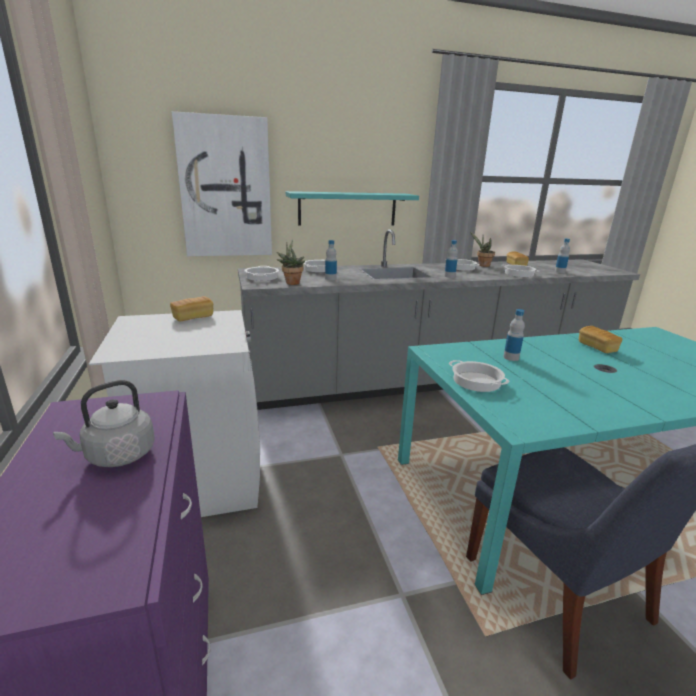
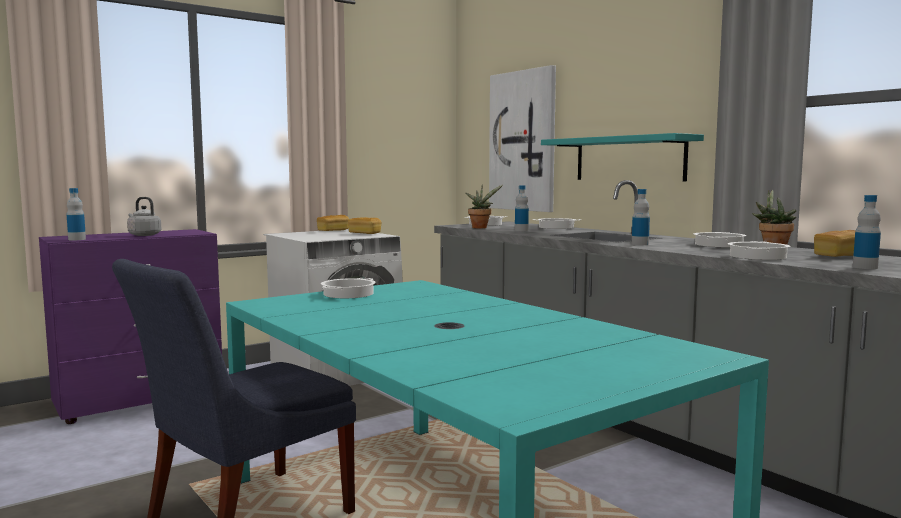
camera: 70 degrees right, 15 degrees down
bottle [503,309,525,361] -> bottle moved to [67,188,86,240]
bread [579,326,622,353] -> bread moved to [317,215,349,231]

